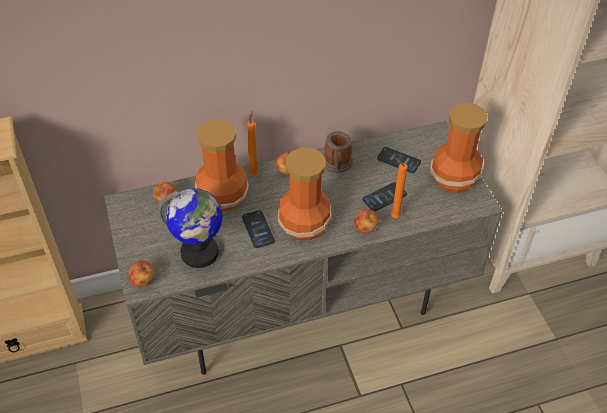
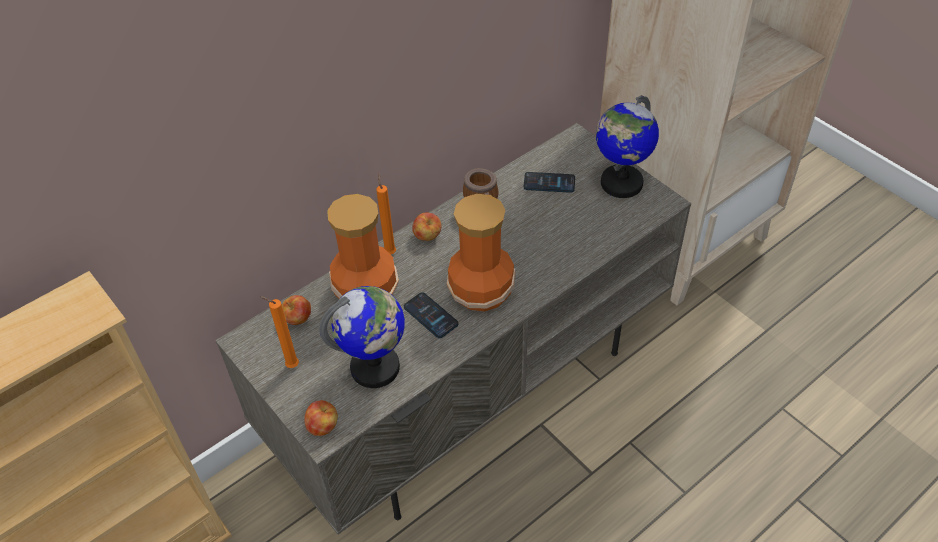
camera: 20 degrees left, 0 degrees up
apple [354,209,379,233] -> none
phone [362,182,407,212] -> none
orange candle [391,158,408,218] -> orange candle moved to [260,296,299,368]
vase [430,102,488,193] -> globe [596,95,659,198]

